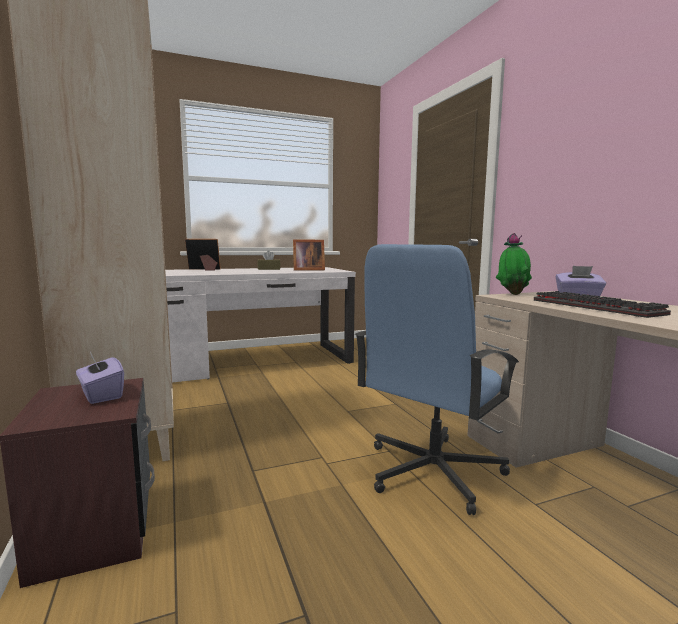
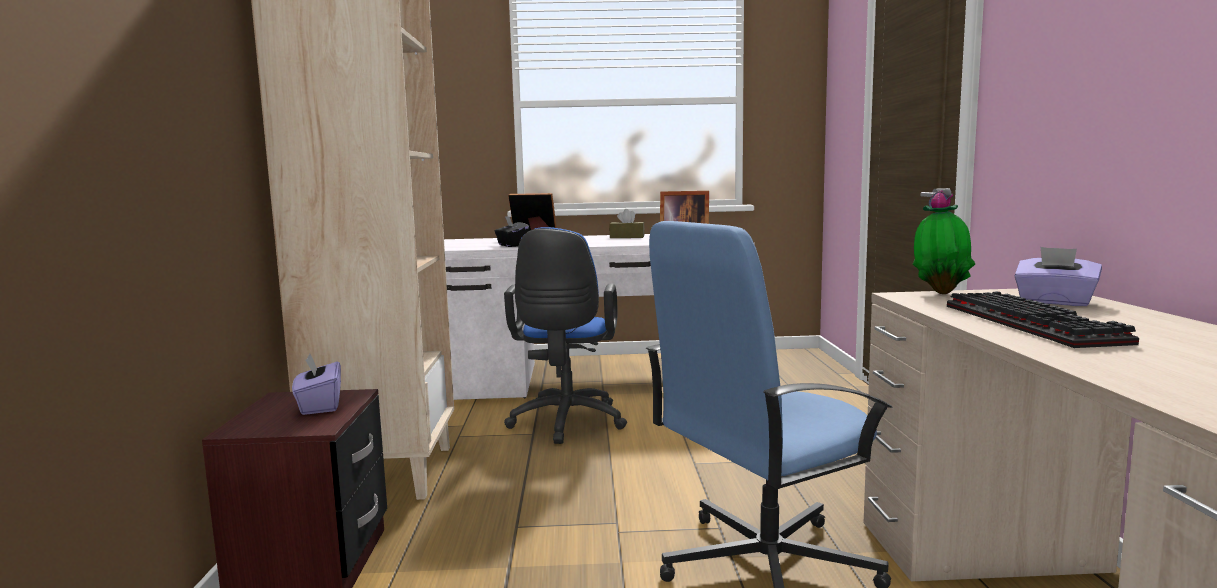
camera: 20 degrees right, 0 degrees up
none -> black tissue box [495,216,529,247]
none -> blue office chair [504,227,627,444]

